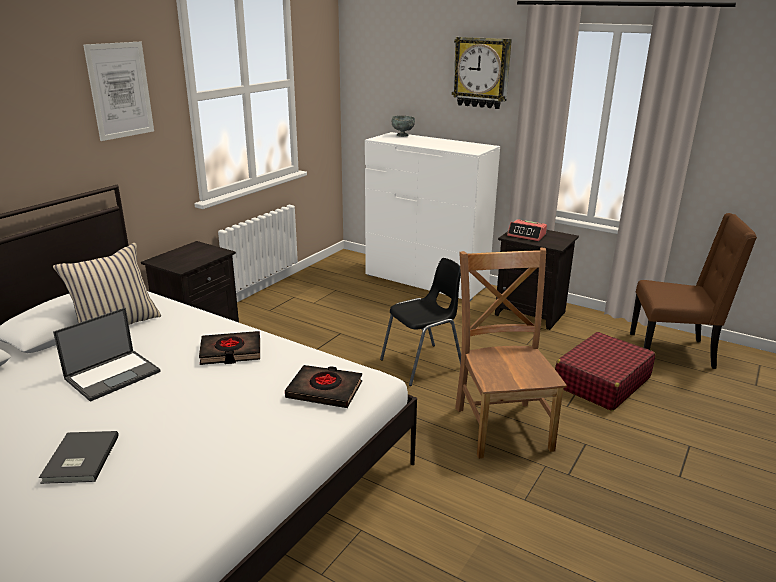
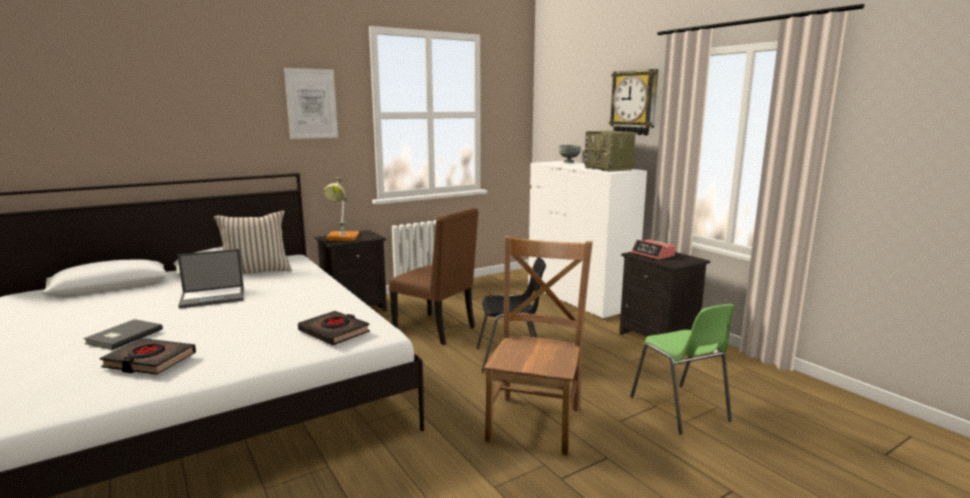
camera: 25 degrees right, 10 degrees down
black book [199,331,260,365] -> black book moved to [100,338,196,375]
red suitcase [555,332,656,411] -> green chair [630,304,735,434]
brown chair [630,213,757,369] -> brown chair moved to [389,208,479,345]
none -> table lamp [324,177,359,241]
none -> radio [584,131,636,172]

